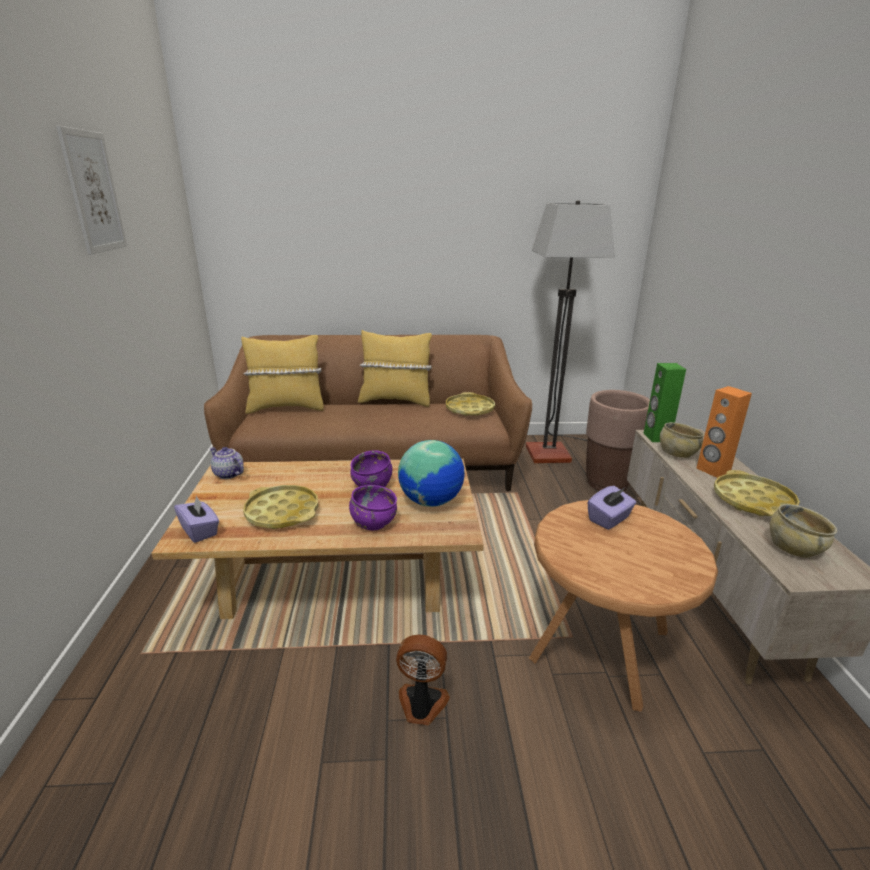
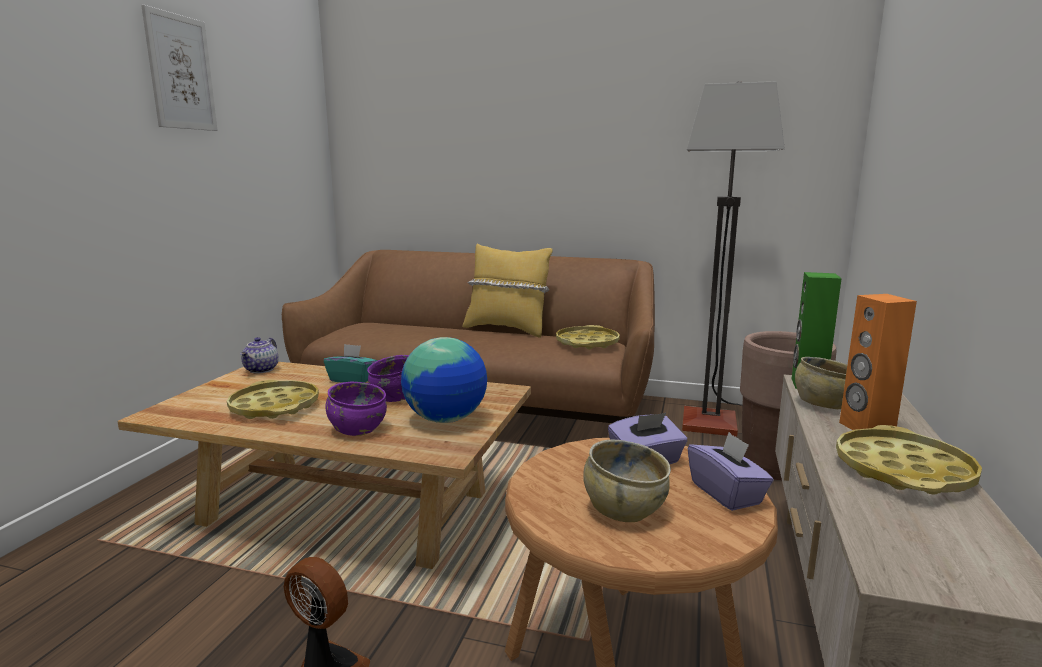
camera: 20 degrees right, 10 degrees down
purple tissue box [174,495,219,543] -> purple tissue box moved to [688,432,774,511]
teapot [210,447,244,479] -> teapot turned 135 degrees counterclockwise [240,337,278,373]
yellow pillow [241,335,324,414] -> none
beige bowl [770,504,837,558] -> beige bowl moved to [583,439,671,522]
none -> turquoise tissue box [324,344,377,383]

